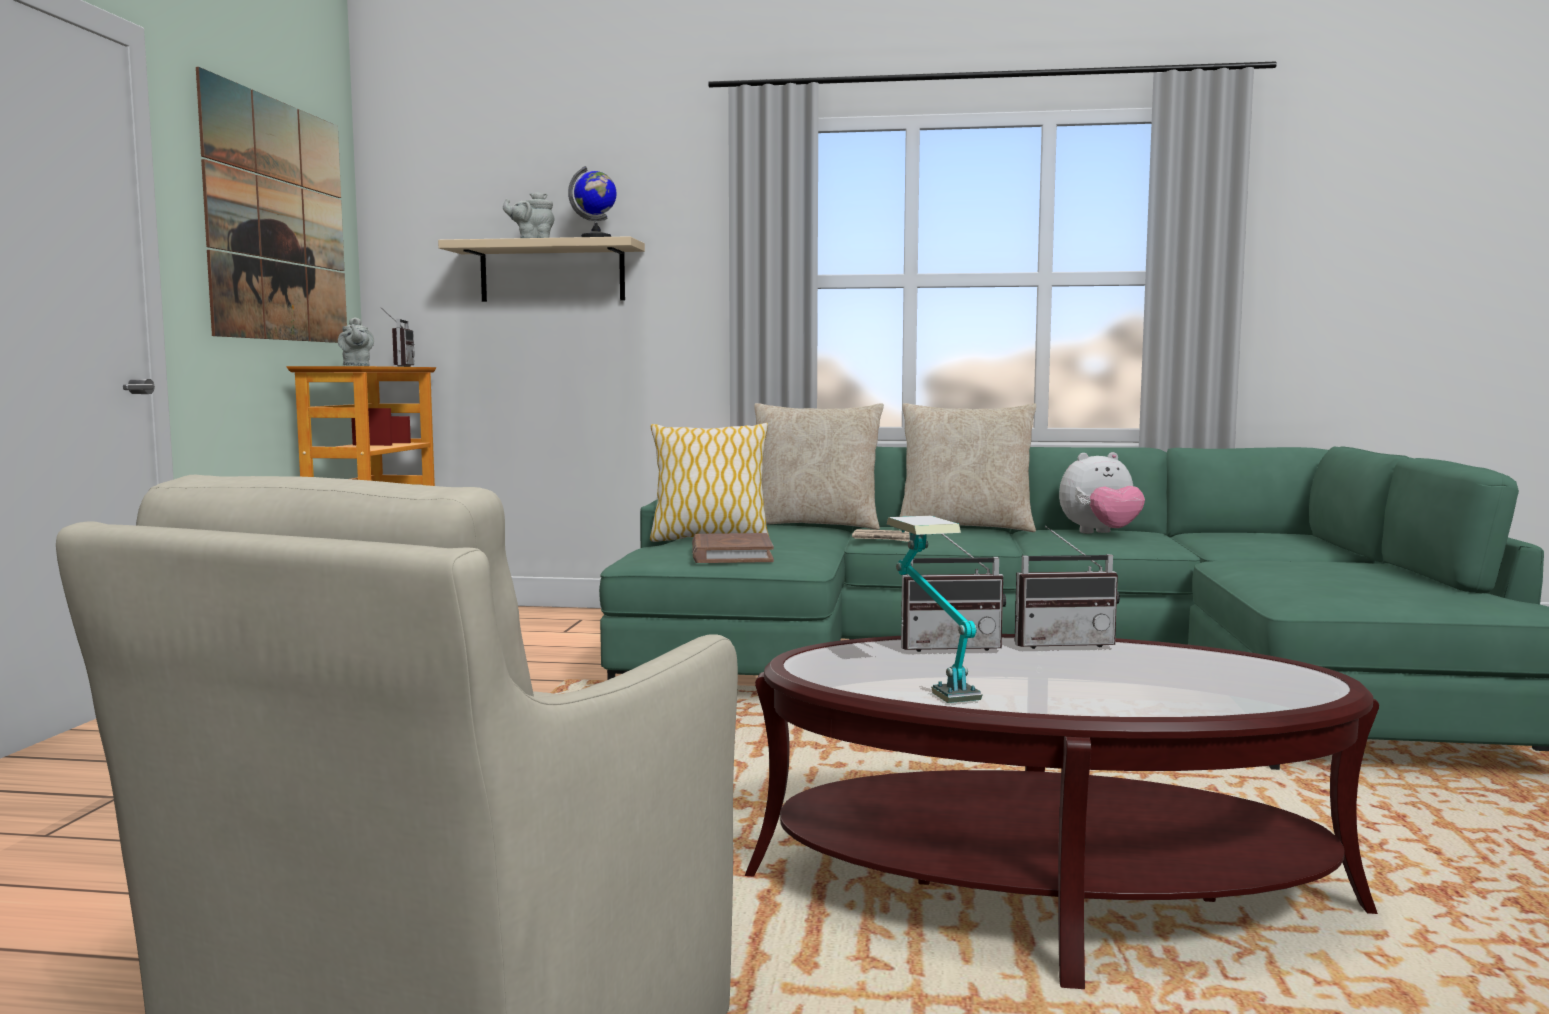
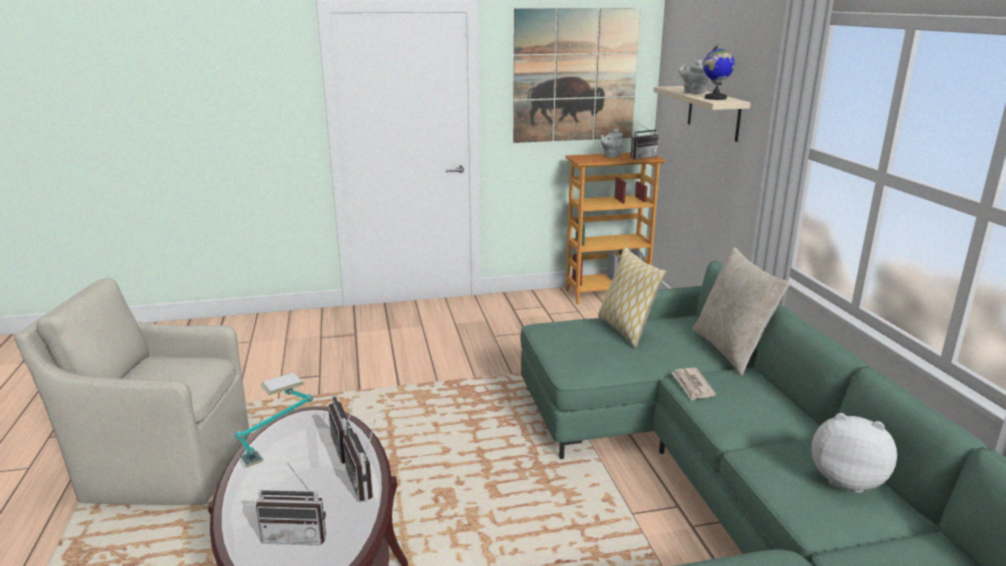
camera: 70 degrees right, 15 degrees up
brown book [692,533,774,563] -> none
beige pillow [899,403,1036,532] -> none
plush toy [1059,452,1145,533] -> plush toy turned 150 degrees clockwise [812,413,897,493]
none -> radio [256,463,326,544]

